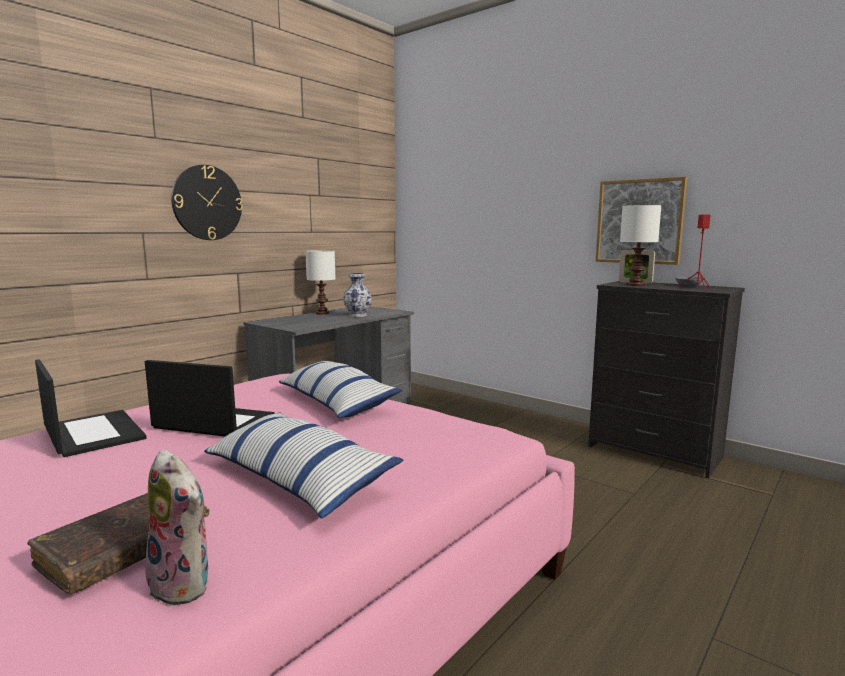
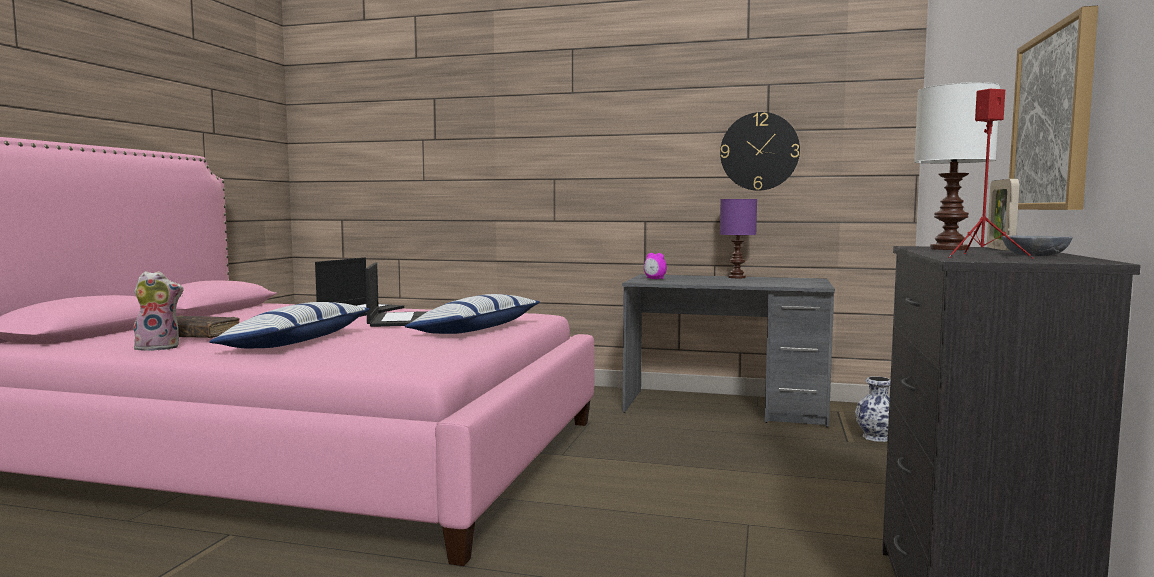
camera: 65 degrees right, 5 degrees down
plush toy [145,449,210,607] -> plush toy turned 120 degrees counterclockwise [132,271,184,351]
wall clock [171,165,243,240] -> wall clock moved to [720,112,800,191]
white table lamp [305,250,336,314] -> purple table lamp [720,199,757,278]
vase [343,273,372,317] -> vase moved to [855,376,890,442]
none -> alarm clock [644,253,667,279]

